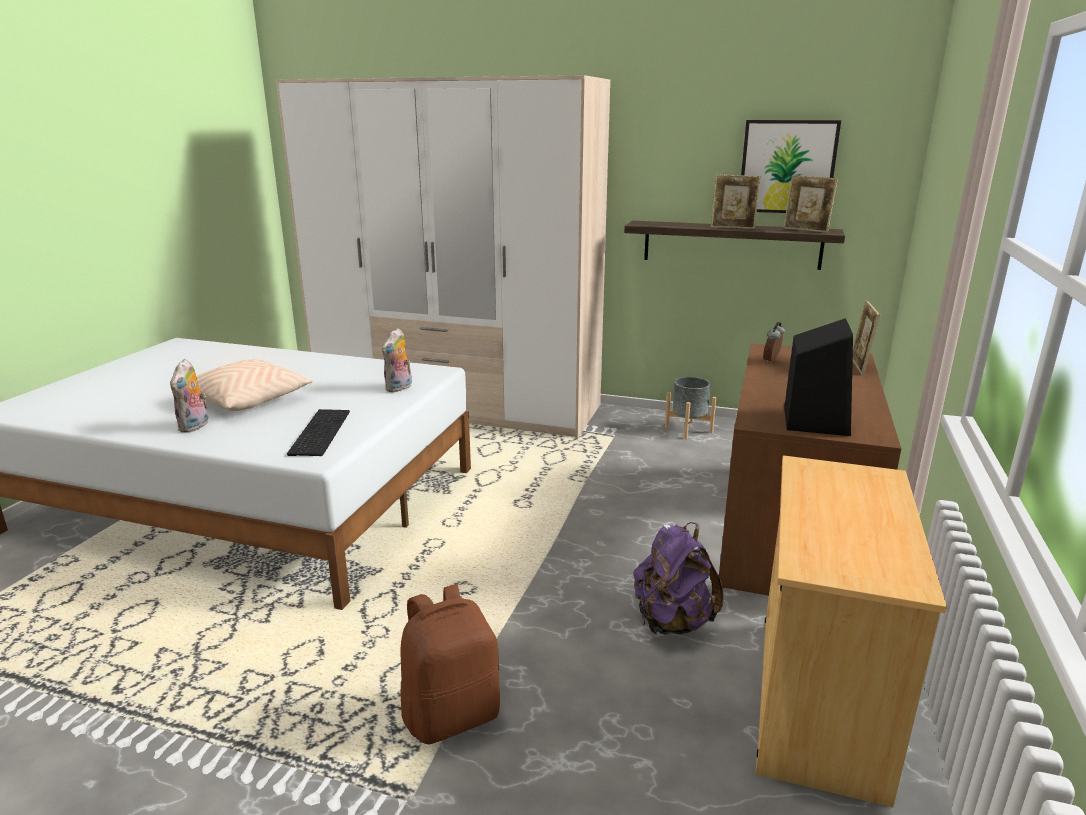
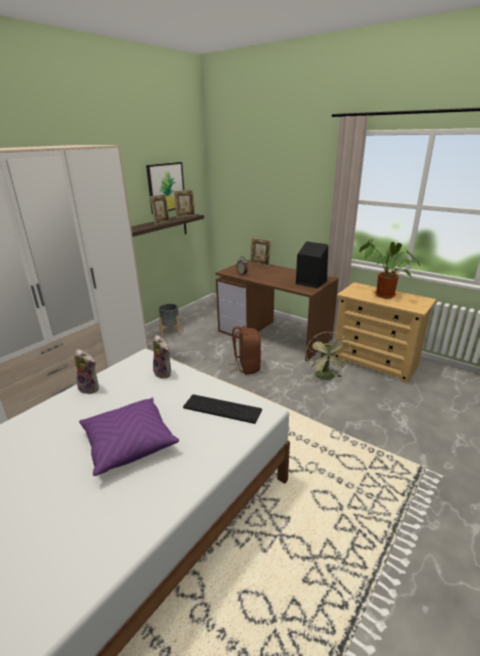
camera: 70 degrees left, 5 degrees up
plush toy [170,359,210,433] -> plush toy moved to [74,349,99,394]
beige pillow [196,359,313,411] -> purple pillow [79,397,179,476]
brown backpack [400,584,500,745] -> brown backpack moved to [230,326,261,375]
purple backpack [633,522,724,635] -> green fan [306,331,351,380]
none -> potted plant [359,239,420,299]

